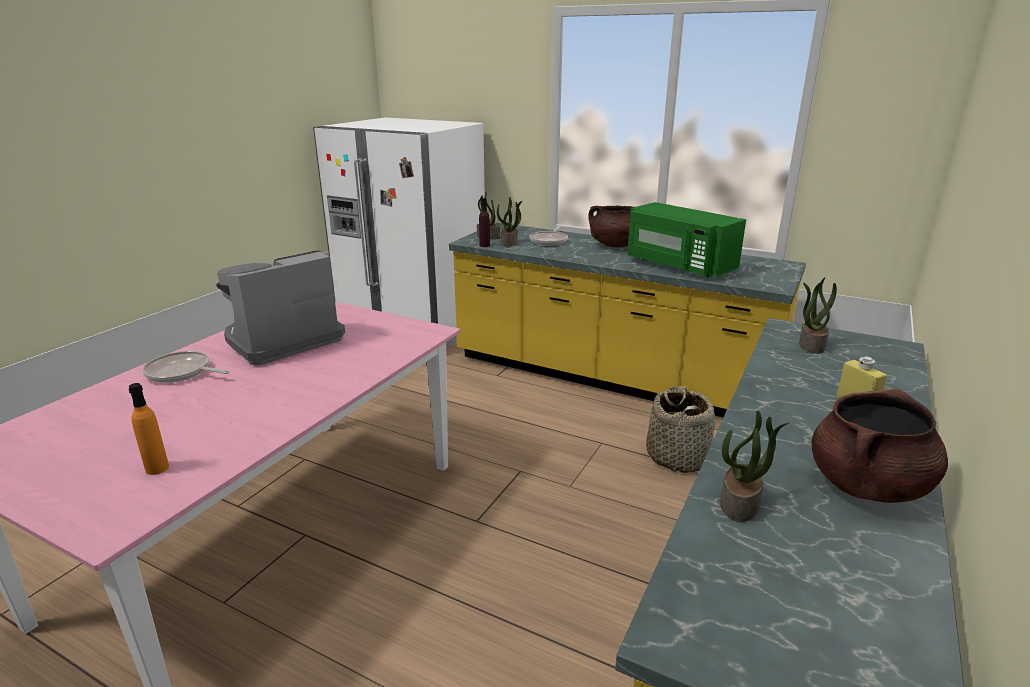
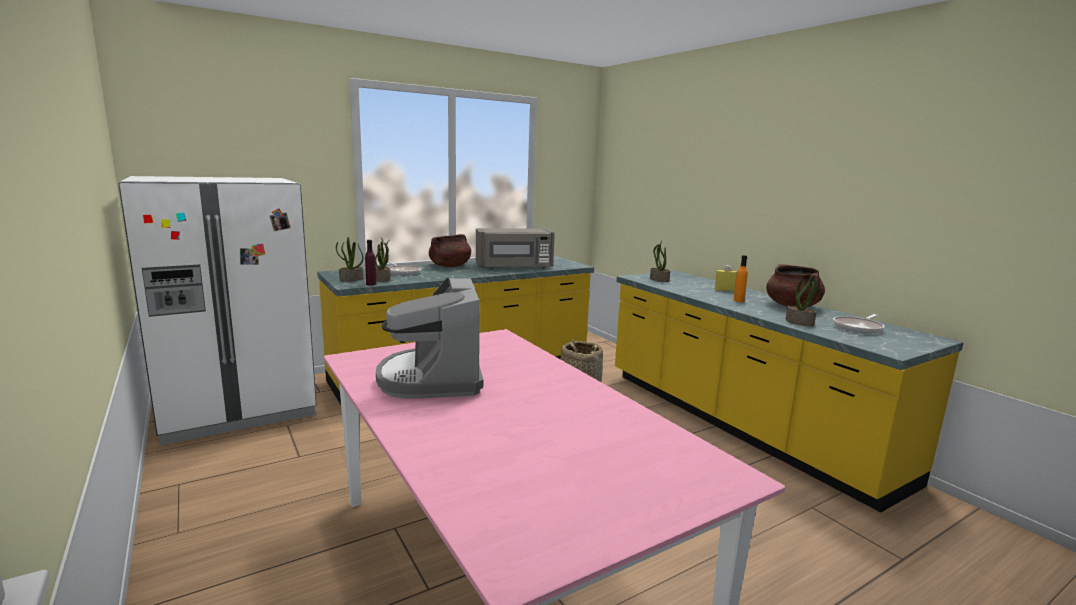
camera: 60 degrees left, 10 degrees down
orange bottle [129,383,169,475] -> orange bottle moved to [734,255,748,302]
frying pan [142,351,230,383] -> frying pan moved to [833,314,885,334]
green microwave [627,202,746,278] -> grey microwave [476,228,555,269]

